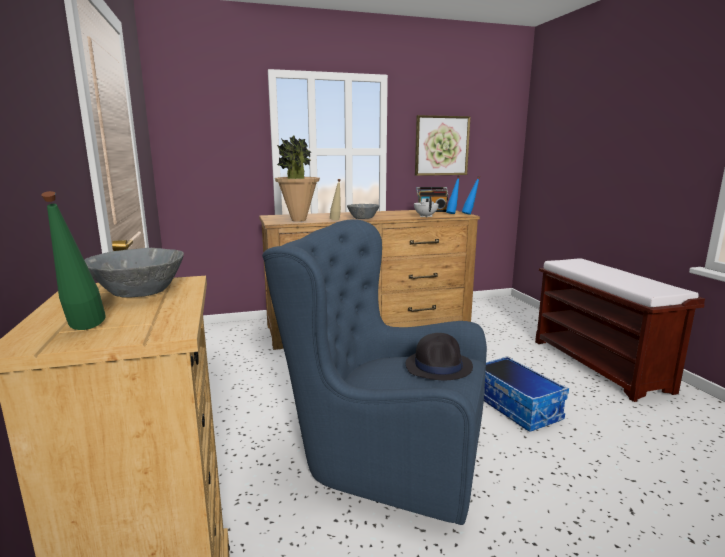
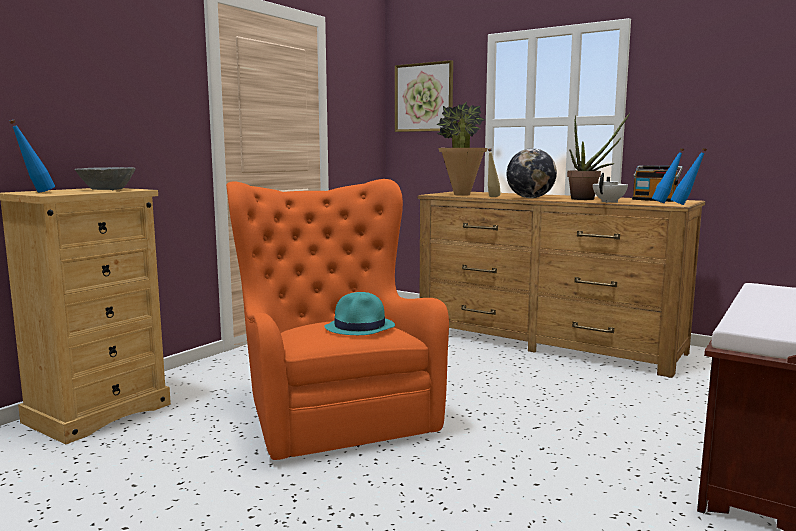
camera: 50 degrees right, 5 degrees down
green bottle [41,191,106,330] -> blue bottle [9,120,55,192]
blue armchair [262,219,487,525] -> orange armchair [226,179,449,460]
grey bowl [347,204,380,219] -> globe [507,148,557,198]
black hat [406,333,473,380] -> turquoise hat [324,292,395,335]
picture [415,115,471,176] -> picture moved to [395,60,453,132]
storage box [484,356,569,432] -> none
none -> potted plant [567,113,630,200]

